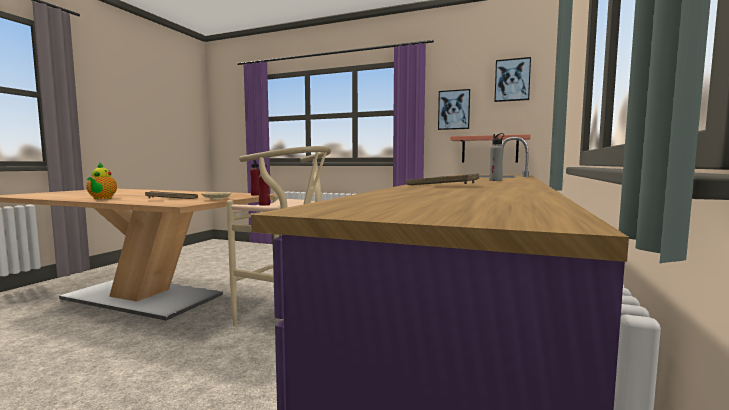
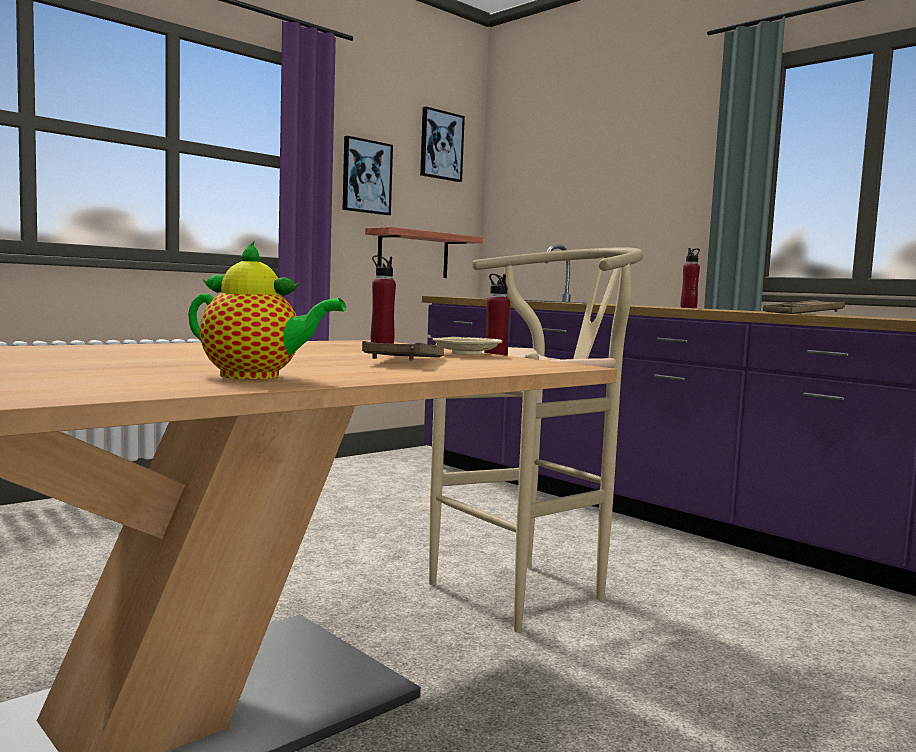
camera: 65 degrees left, 0 degrees up
grey bottle [489,133,504,181] -> red bottle [680,248,700,308]

